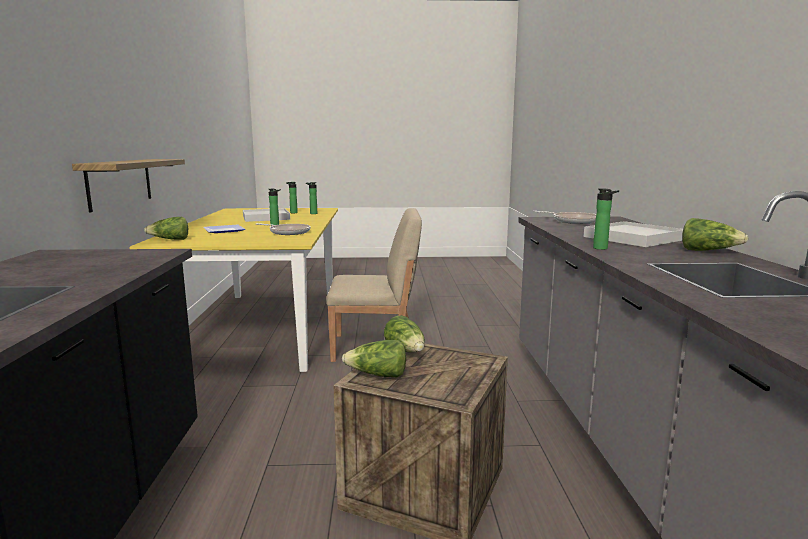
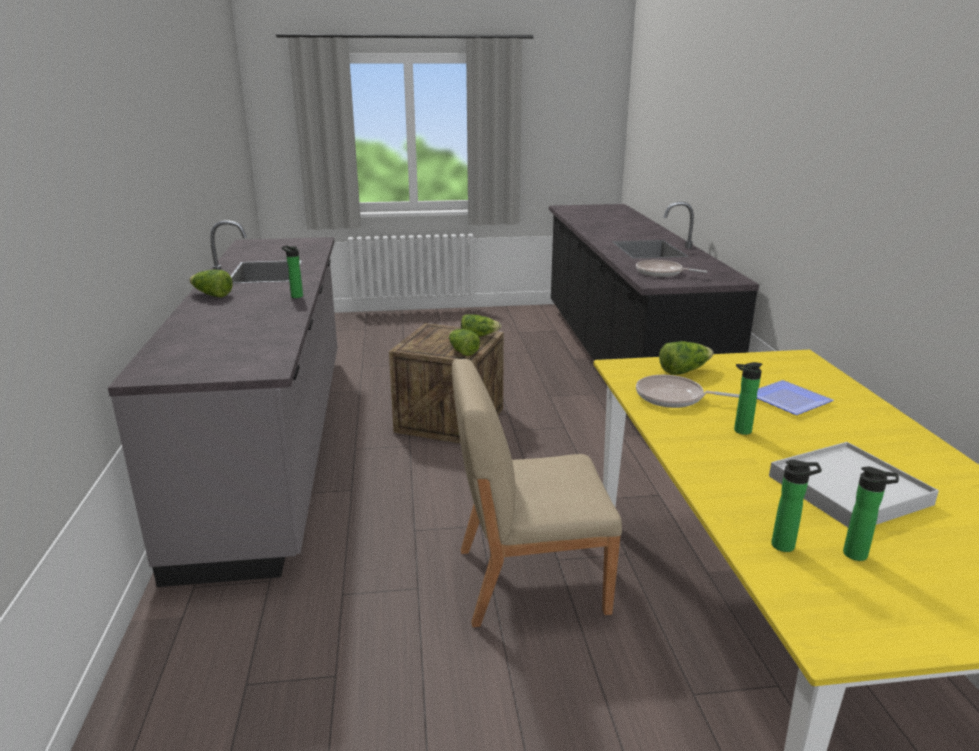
camera: 175 degrees right, 10 degrees up
shelf [72,159,185,212] -> none
lettuce [144,217,188,240] -> lettuce moved to [659,341,713,375]
frying pan [533,211,596,224] -> frying pan moved to [636,260,708,277]
white tray [584,221,683,247] -> none

